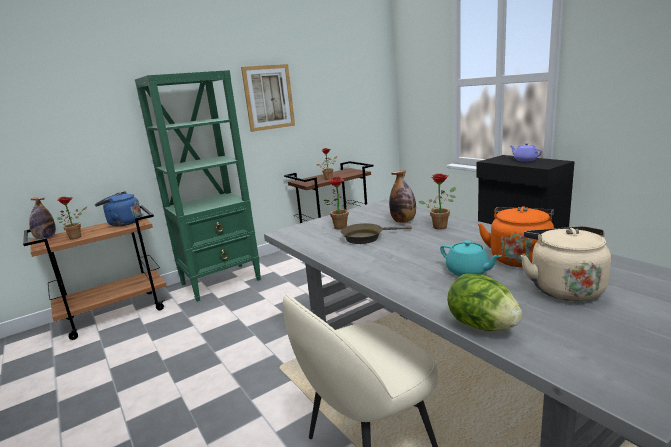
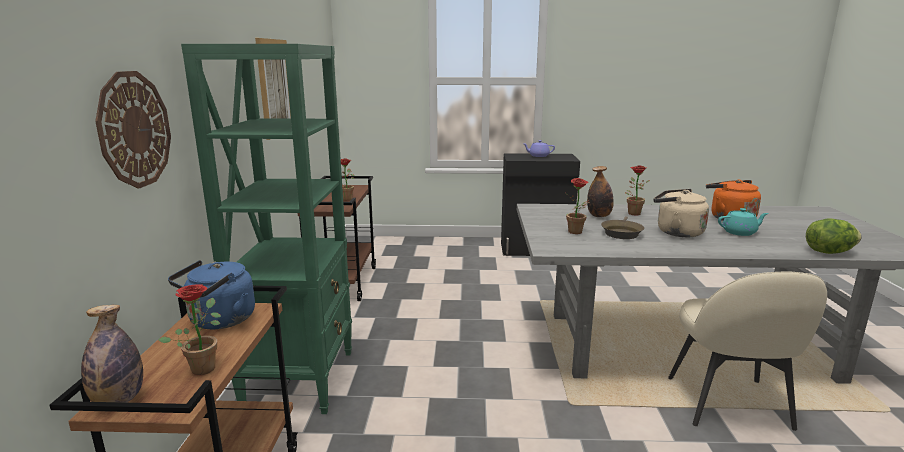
camera: 55 degrees left, 0 degrees up
beige kettle [520,226,611,301] -> beige kettle moved to [653,189,709,237]
none -> wall clock [95,71,171,188]

